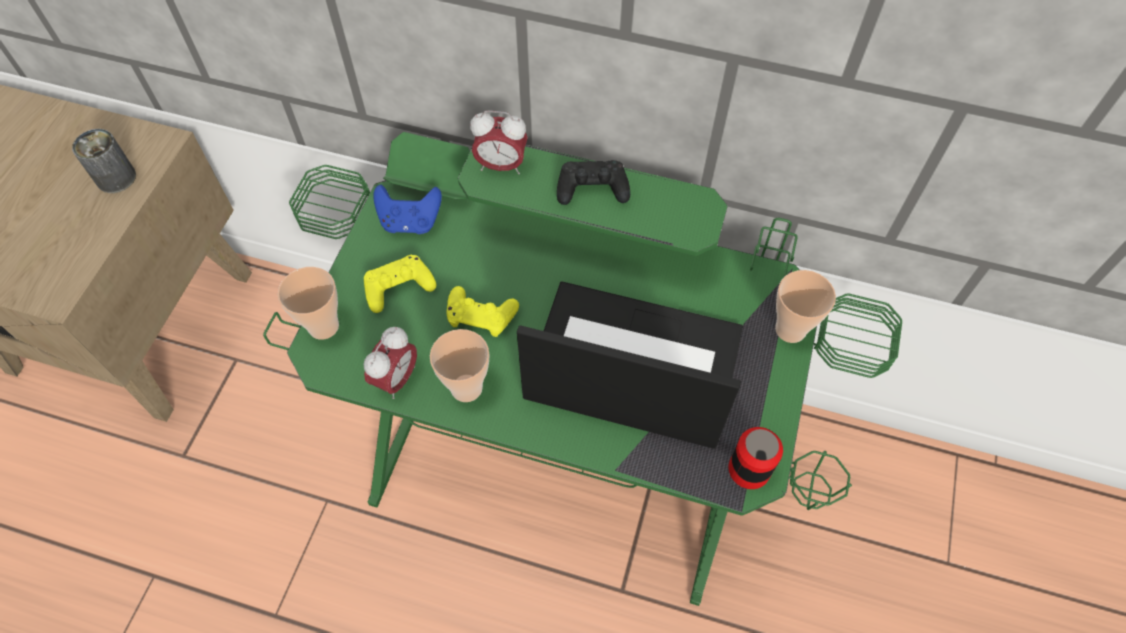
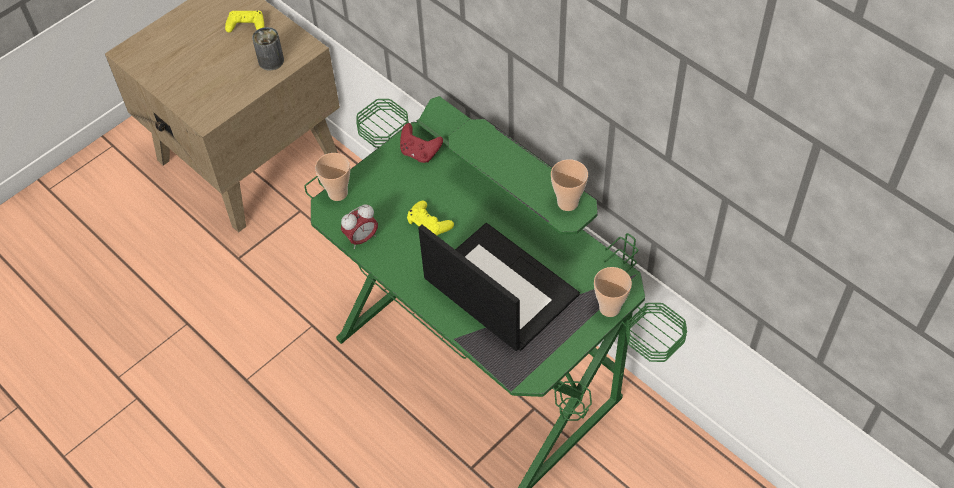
camera: 30 degrees right, 5 degrees down
yellow game controller [364,255,436,313] -> yellow game controller moved to [225,11,264,33]
blue game controller [373,185,442,234] -> red game controller [400,123,443,163]
cup [430,329,489,402] -> cup moved to [551,159,588,211]
alarm clock [470,110,528,174] -> none
black game controller [557,160,630,205] -> none
can [729,427,783,489] -> none

